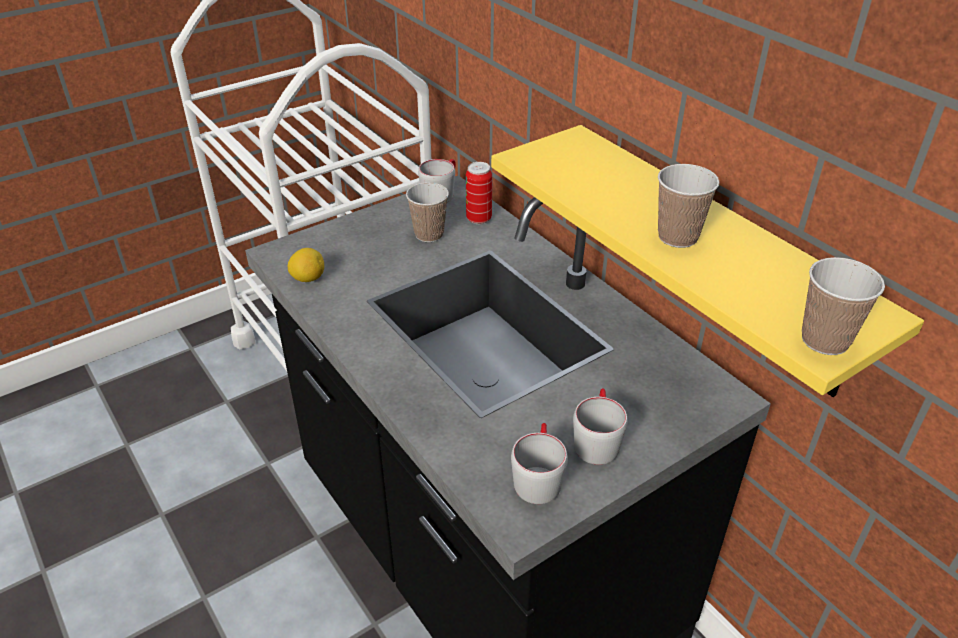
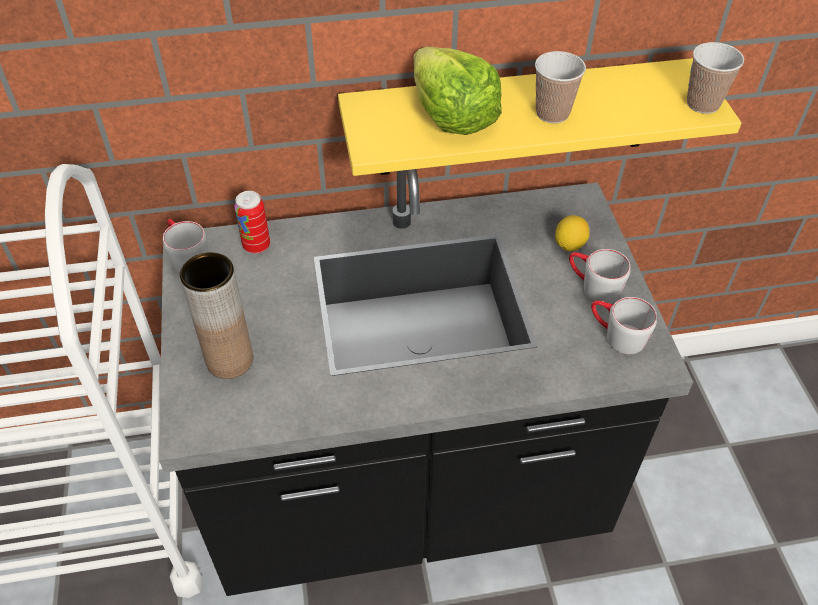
camera: 65 degrees left, 10 degrees up
lemon [288,248,324,282] -> lemon moved to [555,215,590,251]
cup [406,182,449,242] -> none
none -> brown vase [180,252,253,379]
none -> lettuce [414,47,502,135]

